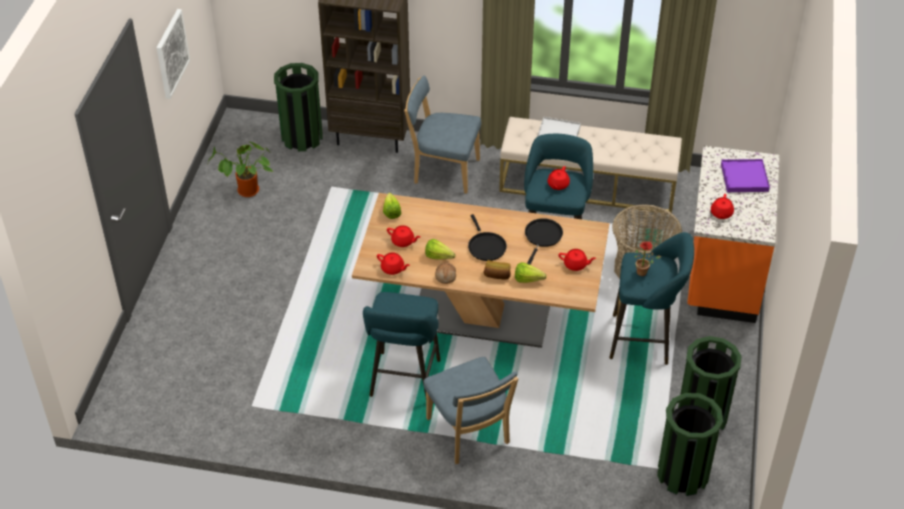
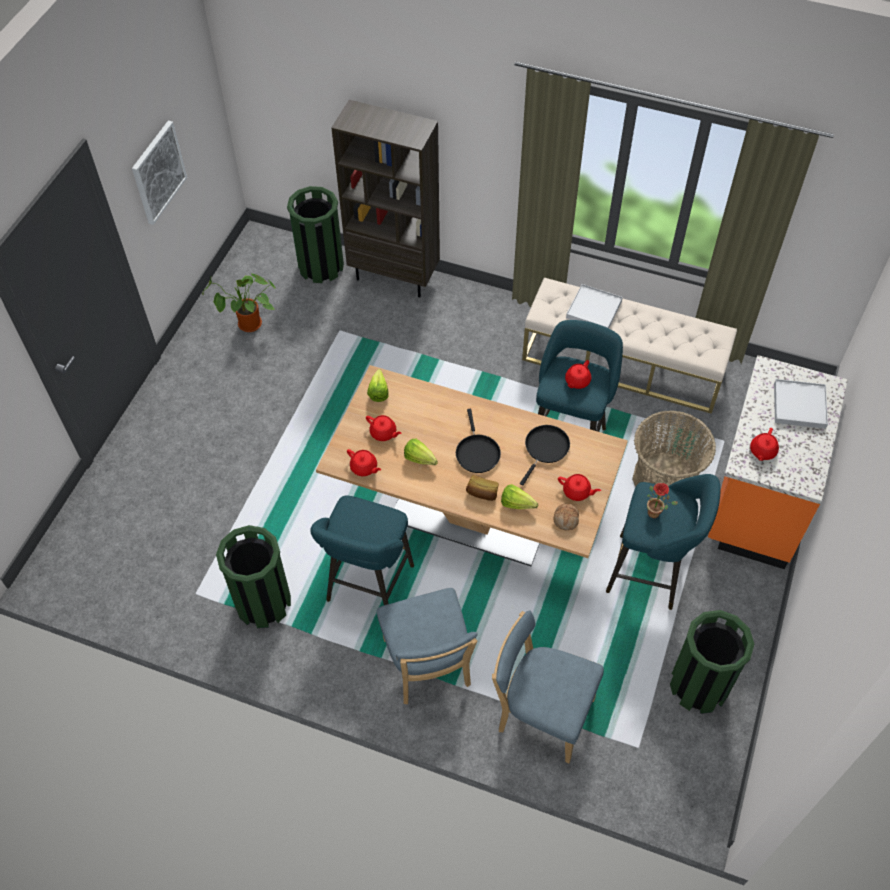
camera: 10 degrees right, 10 degrees up
blue chair [404,76,481,194] -> blue chair moved to [492,610,604,763]
bread [435,262,456,284] -> bread moved to [553,504,579,530]
green trash can [657,393,723,496] -> green trash can moved to [216,525,291,628]
purple tray [721,159,770,192] -> white tray [774,379,828,429]

